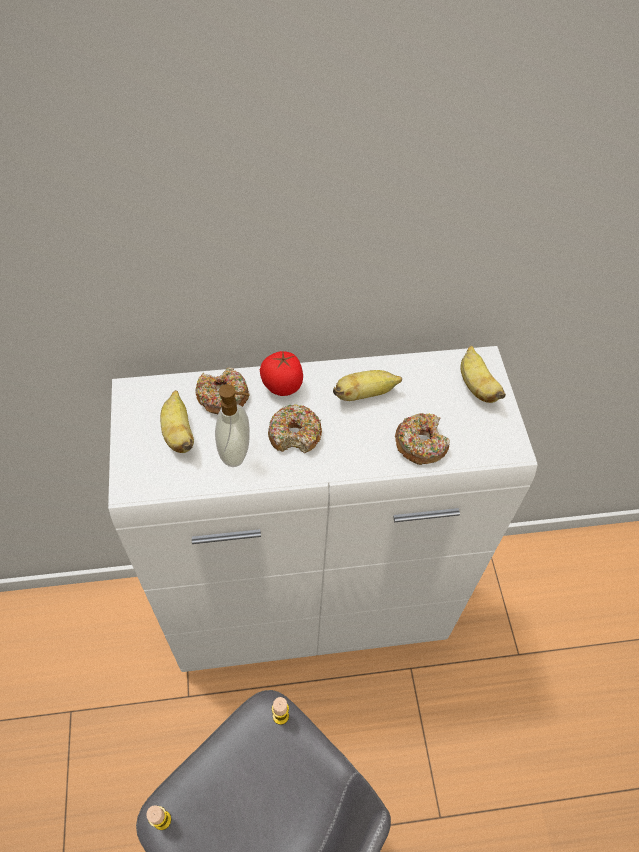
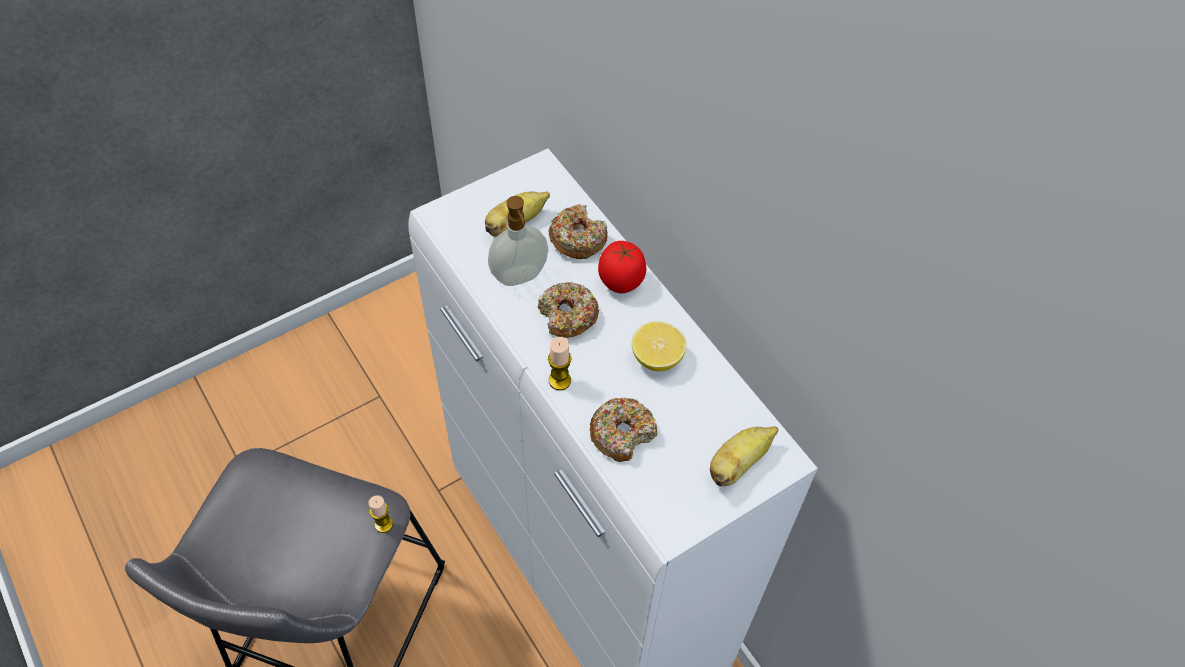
camera: 65 degrees right, 0 degrees up
candle [146,805,171,830] -> candle moved to [548,337,572,390]
banana [333,370,402,401] -> lemon [632,321,686,371]

